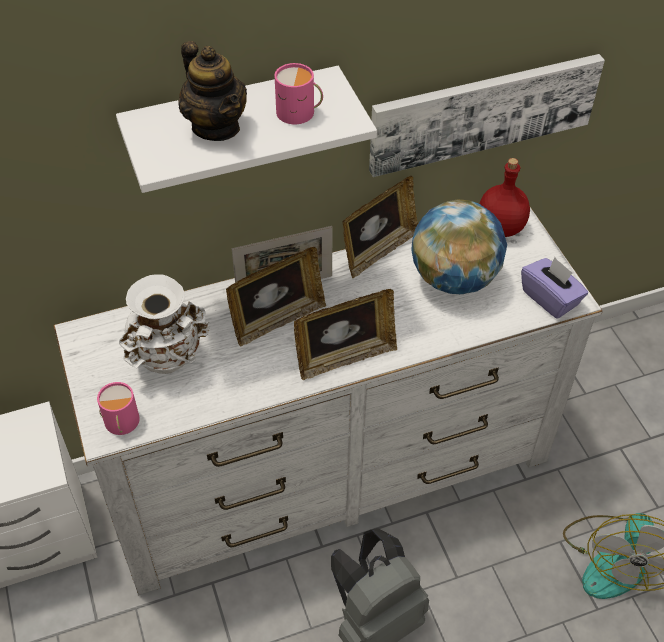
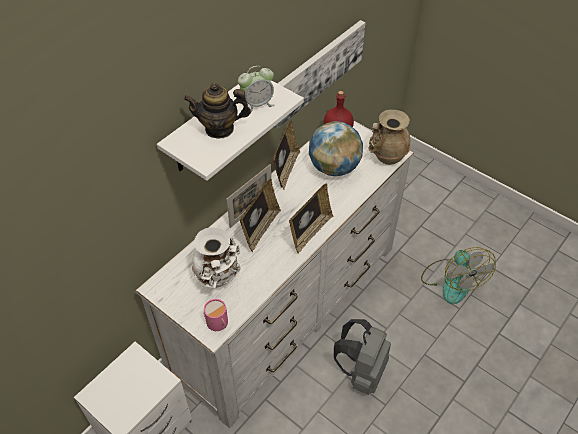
camera: 30 degrees left, 0 degrees up
teapot [178,41,247,141] -> teapot turned 150 degrees clockwise [184,82,251,139]
pink mug [275,63,323,124] -> alarm clock [238,66,275,112]
purple tissue box [521,257,588,319] -> beige vase [368,109,411,165]

